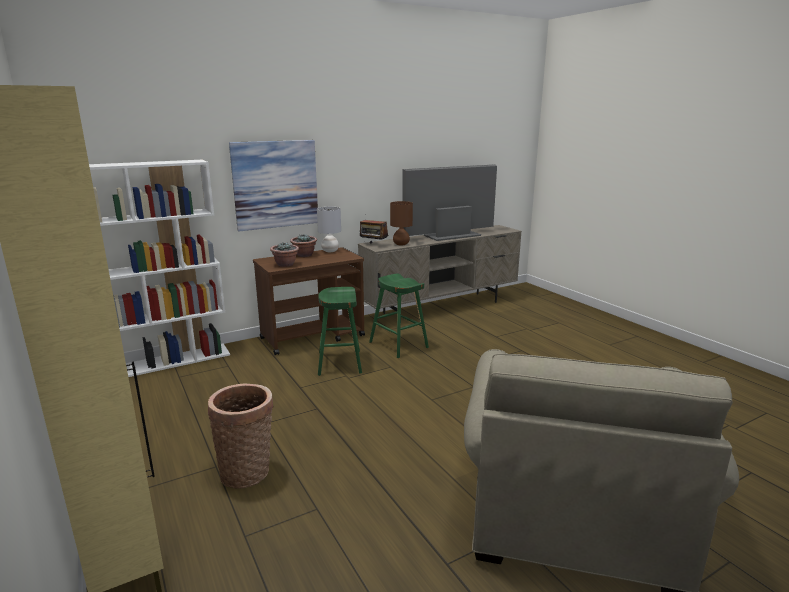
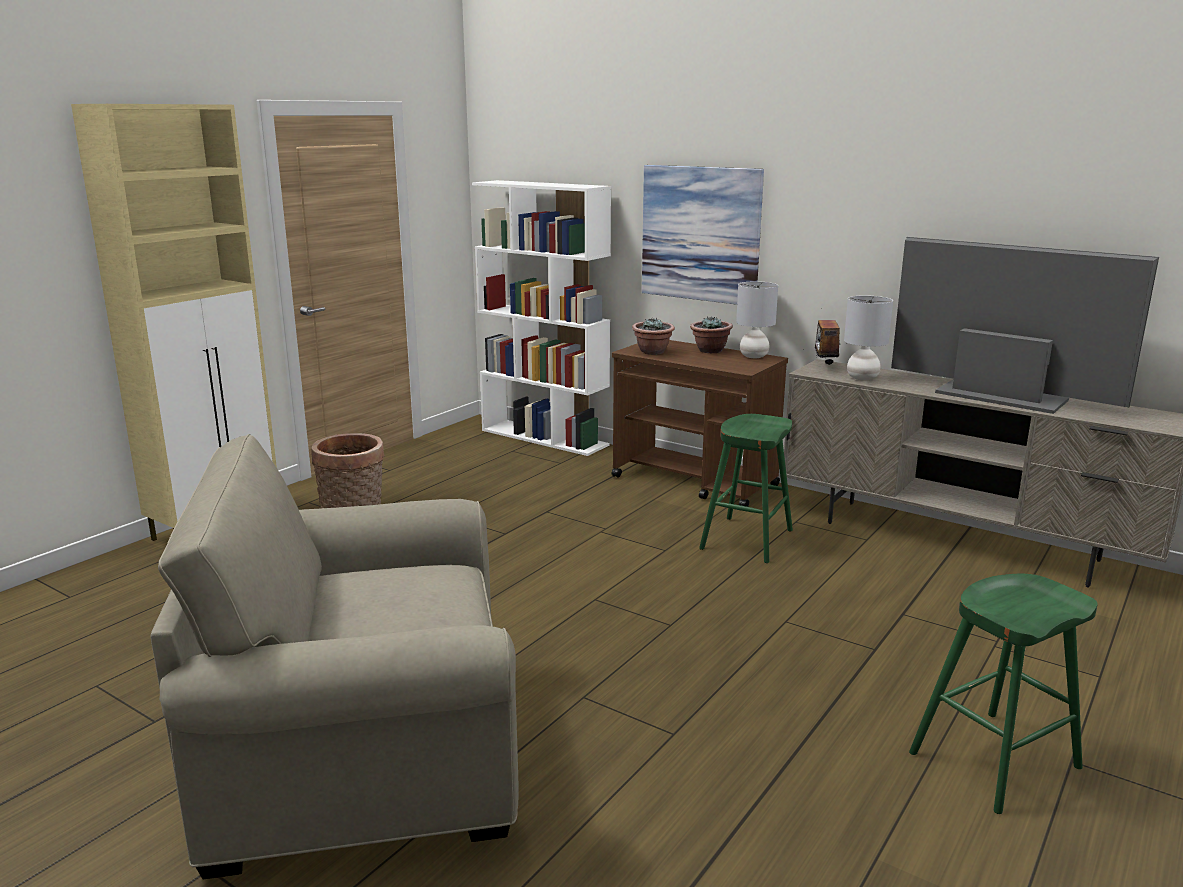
camera: 65 degrees right, 0 degrees up
green stool [318,287,362,376] -> green stool moved to [909,574,1098,814]
brown table lamp [390,201,413,245] -> grey table lamp [844,295,893,381]

